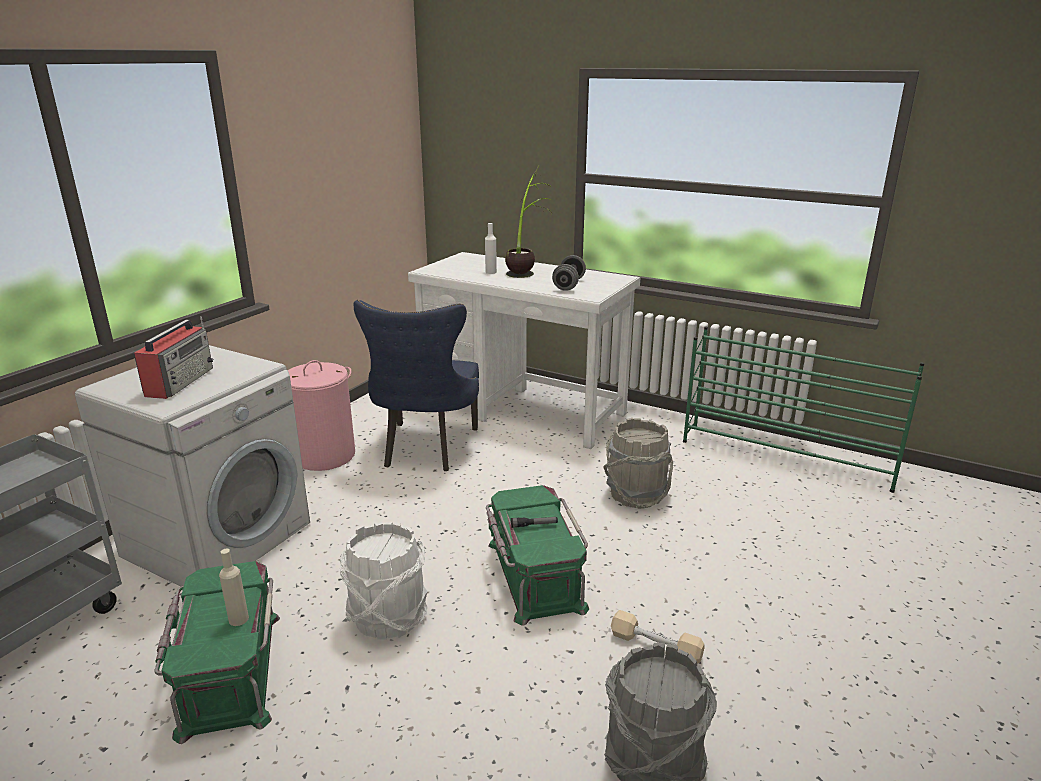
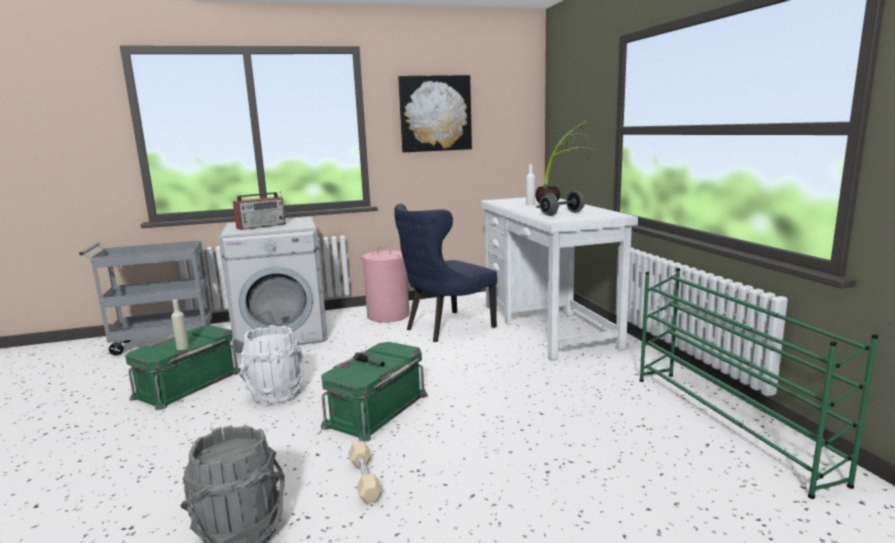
camera: 45 degrees right, 10 degrees down
grey bucket [603,418,673,509] -> none
none -> picture [398,75,472,152]

